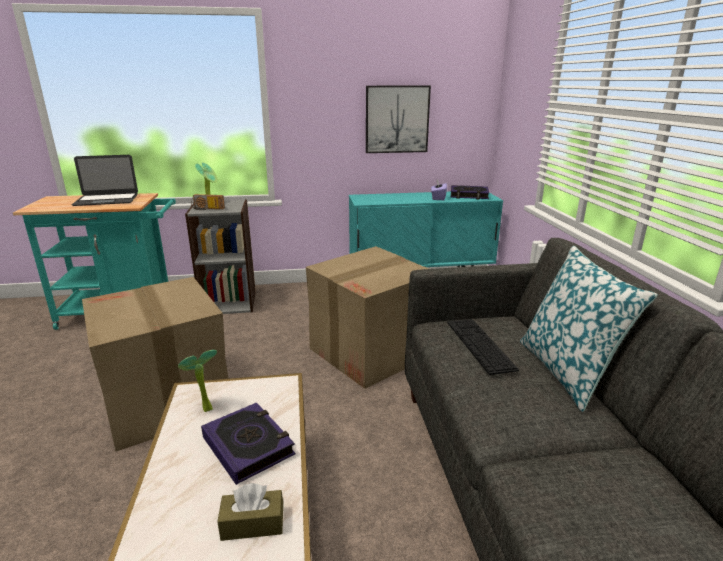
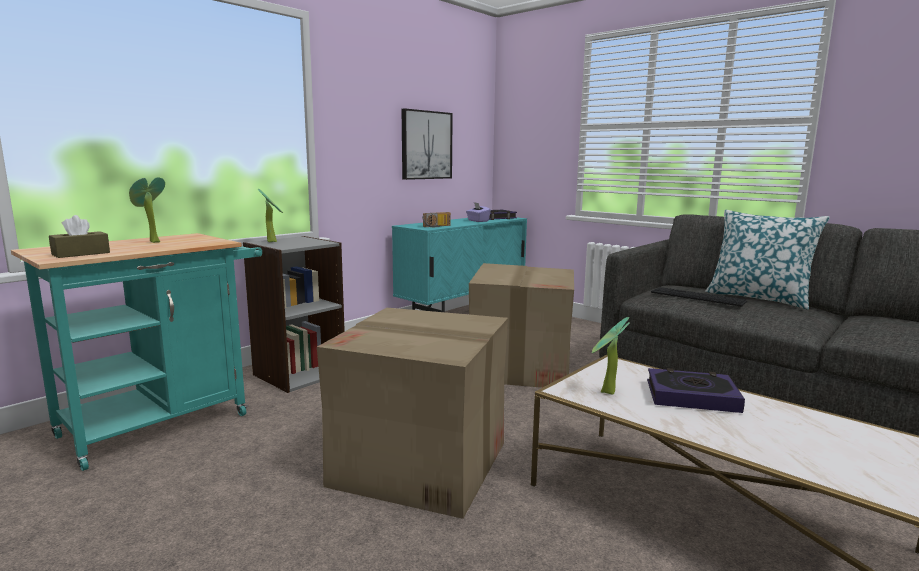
camera: 40 degrees left, 10 degrees down
laptop [72,155,138,206] -> potted plant [129,177,165,243]
radio [191,194,225,210] -> radio moved to [422,212,451,227]
brown tissue box [217,483,283,541] -> brown tissue box moved to [49,215,110,258]

